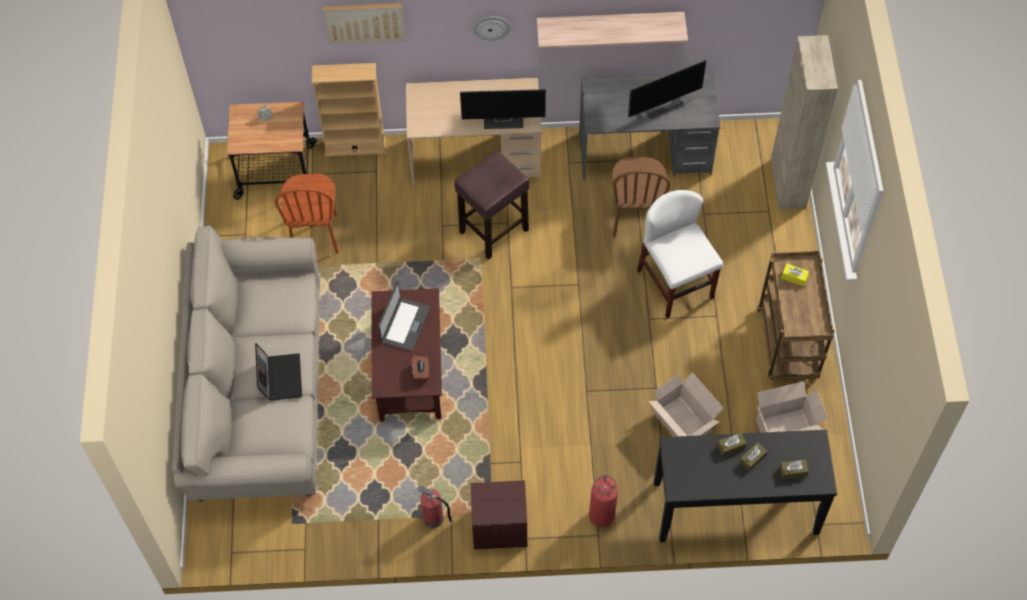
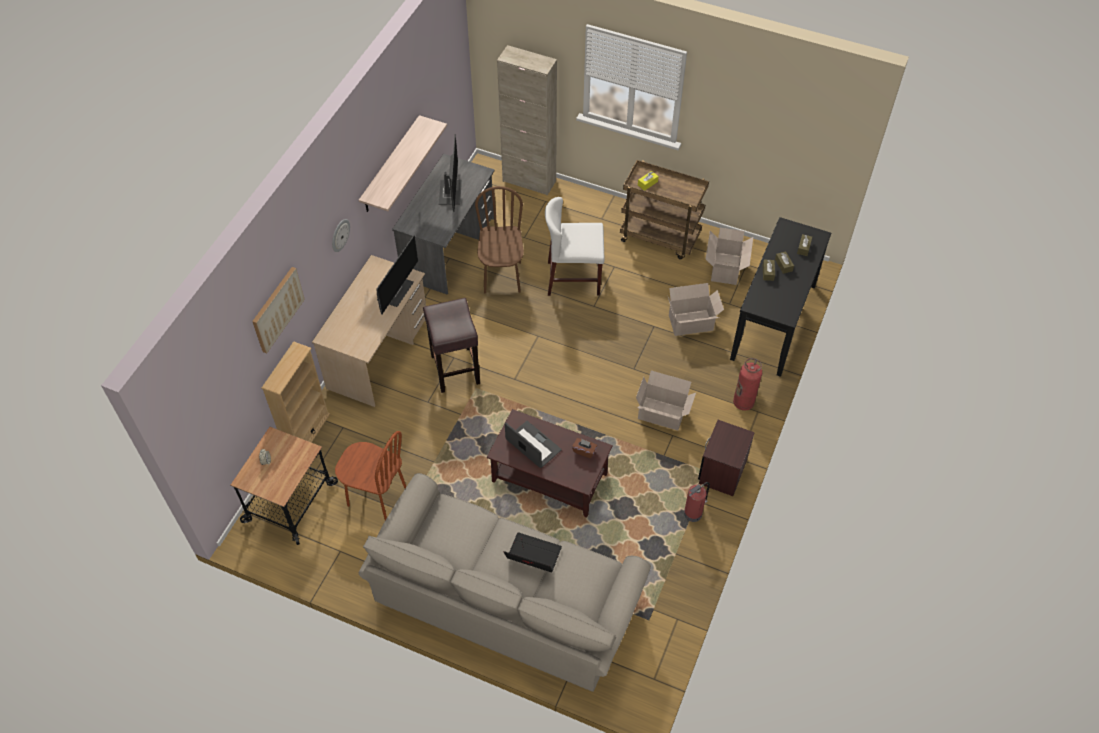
camera: 65 degrees left, 5 degrees down
brown chair [612,157,671,237] -> brown chair turned 120 degrees counterclockwise [475,186,524,293]
none -> cardboard box [636,371,696,431]

